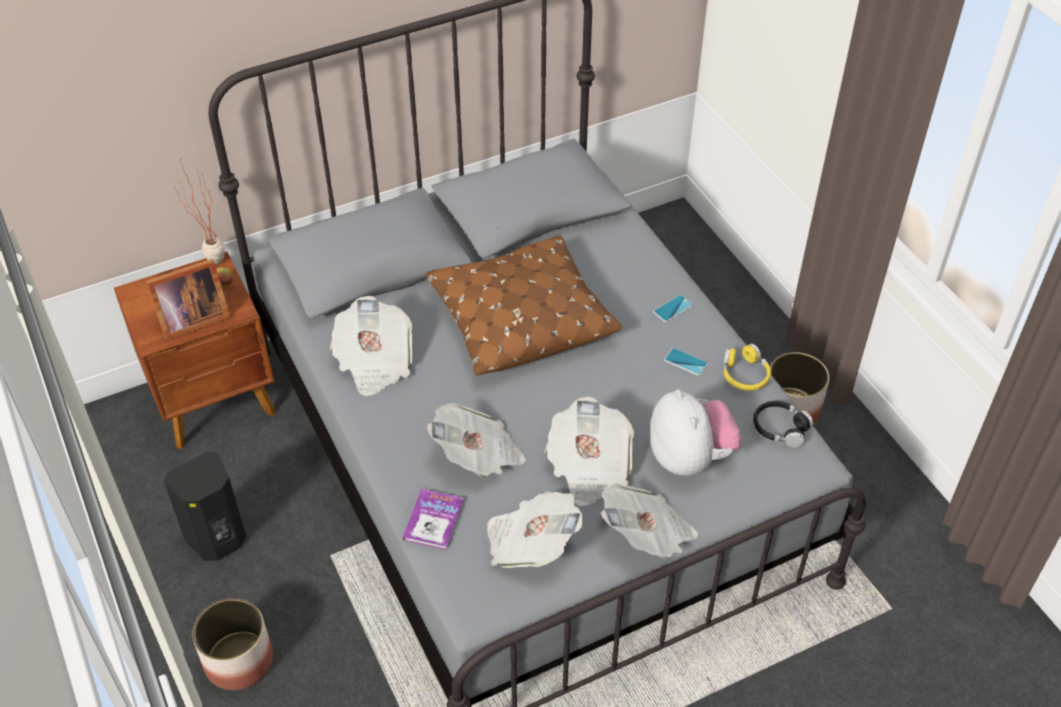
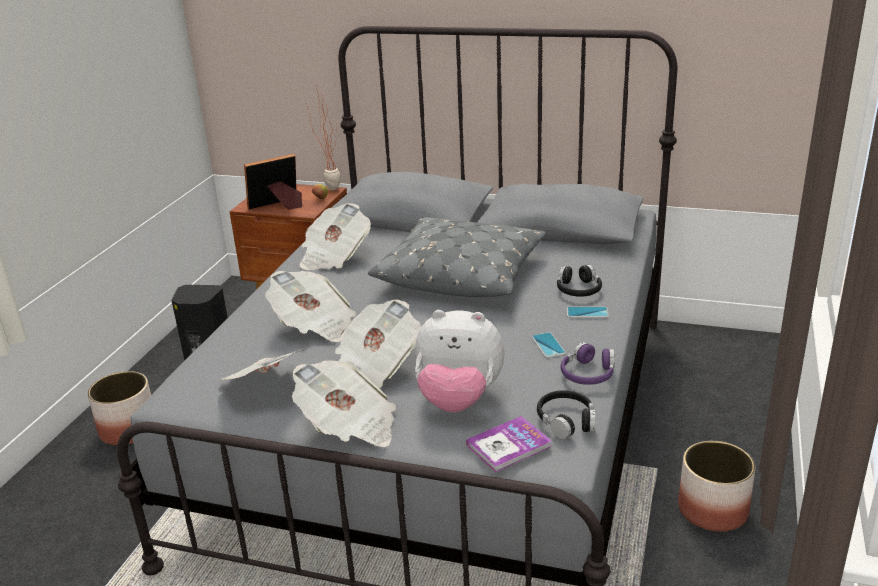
camera: 45 degrees right, 20 degrees down
picture frame [146,259,231,340] -> picture frame turned 135 degrees clockwise [244,154,302,210]
book [403,489,464,550] -> book moved to [466,416,552,472]
brown pillow [425,235,622,375] -> grey pillow [368,217,546,297]
plush toy [650,389,741,476] -> plush toy turned 75 degrees clockwise [415,310,504,412]
yellow headphones [723,344,771,391] -> purple headphones [561,342,615,385]
none -> black headphones [557,265,602,297]

